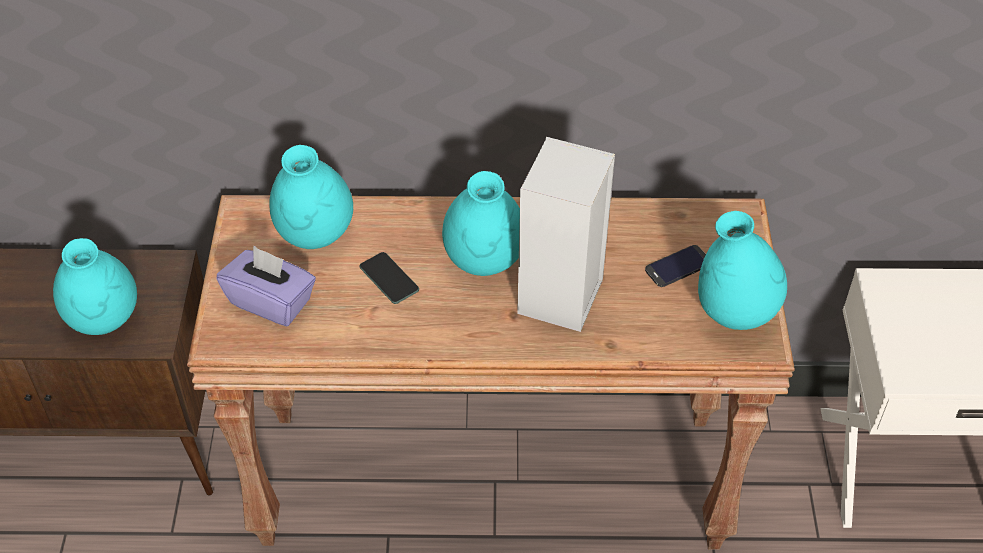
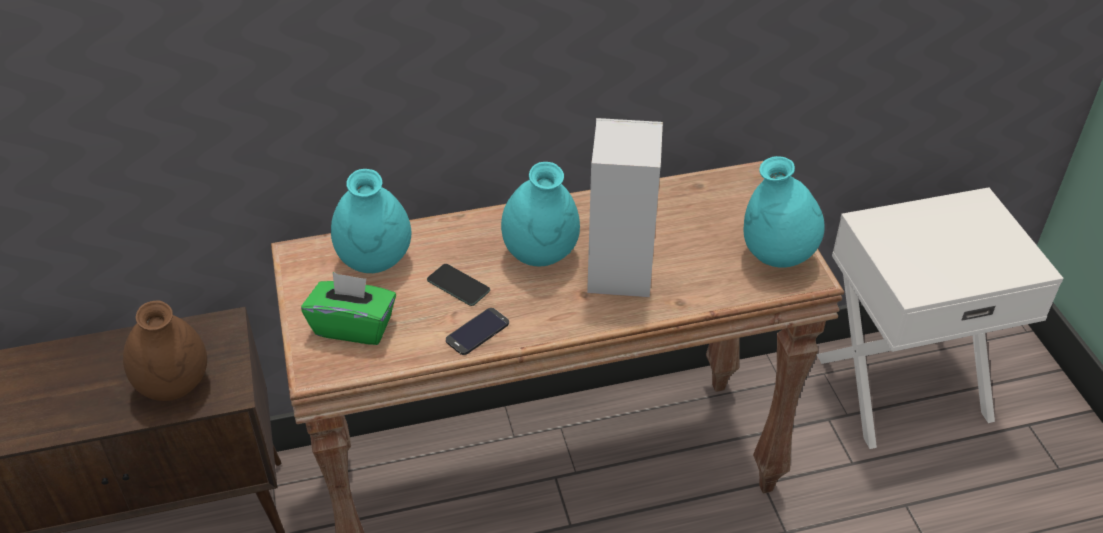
camera: 15 degrees left, 5 degrees down
turquoise vase [53,238,137,335] -> brown vase [123,301,207,401]
purple tissue box [216,245,316,326] -> green tissue box [301,272,396,345]
phone [645,245,706,287] -> phone moved to [446,308,509,355]

